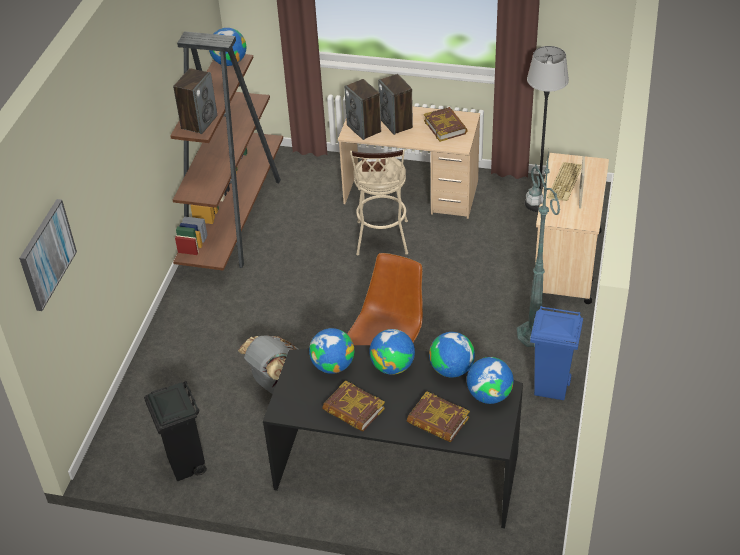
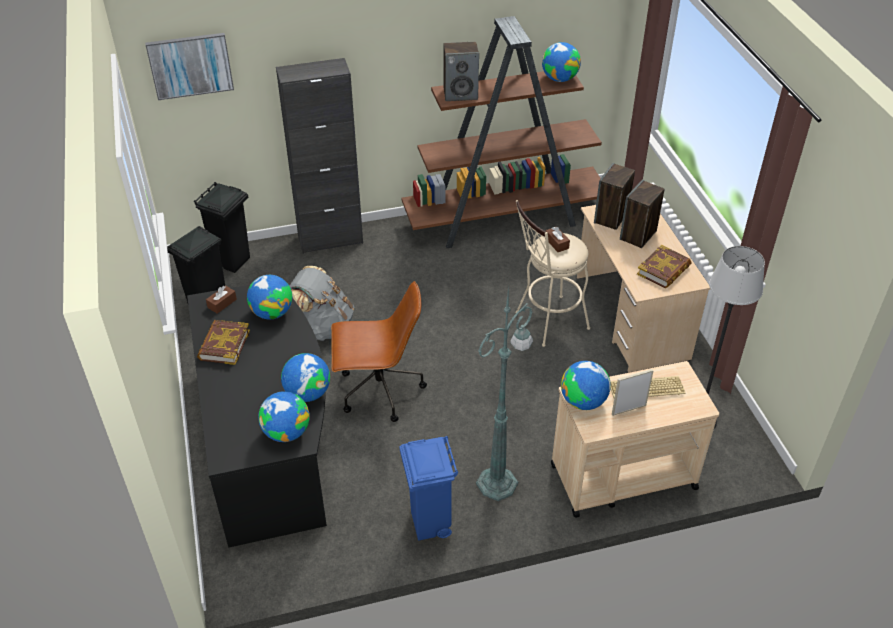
camera: 60 degrees right, 0 degrees up
globe [369,329,415,375] -> globe moved to [561,361,611,410]
book [407,391,470,443] -> none
none -> black trash can [194,182,250,273]
none -> brown tissue box [206,285,237,314]
none -> black cabinet [276,58,363,254]

